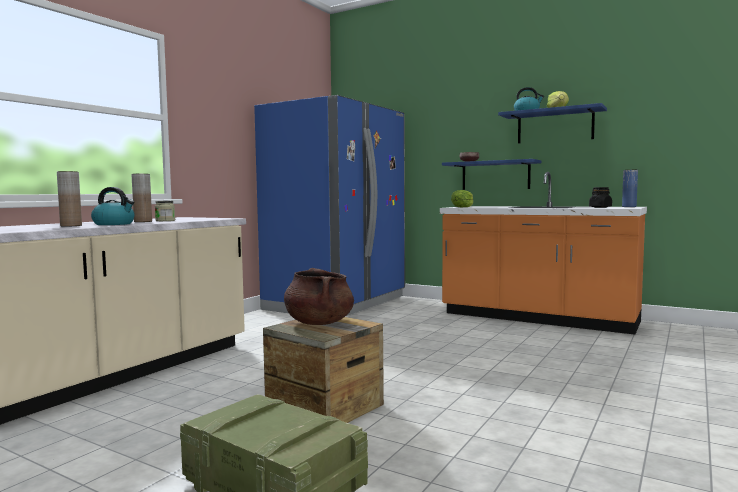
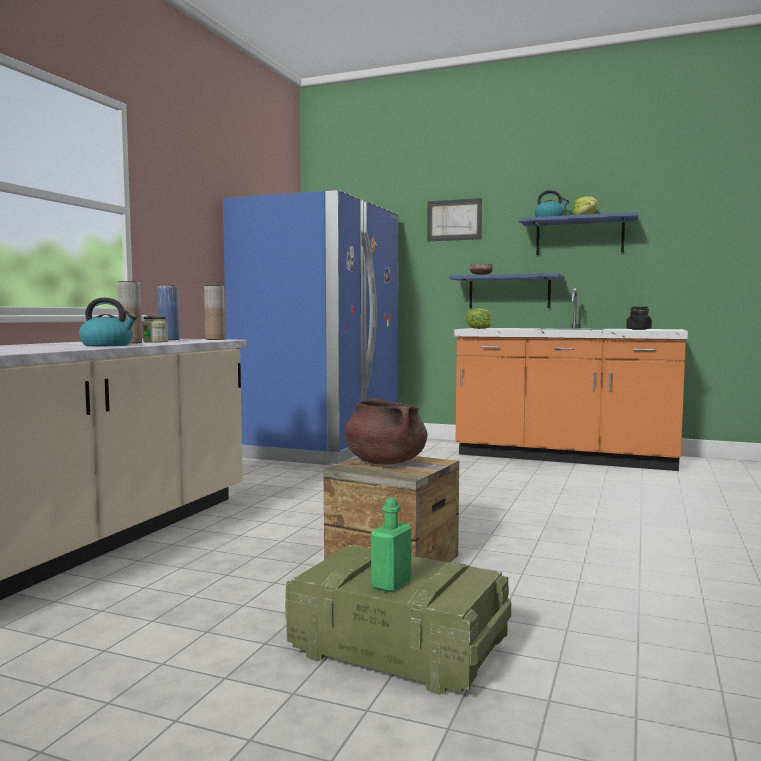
camera: 10 degrees left, 0 degrees up
brown vase [57,171,82,227] -> brown vase moved to [204,285,225,340]
blue vase [622,170,638,207] -> blue vase moved to [158,285,179,340]
none -> green bottle [371,497,412,592]
none -> picture [427,198,482,241]

